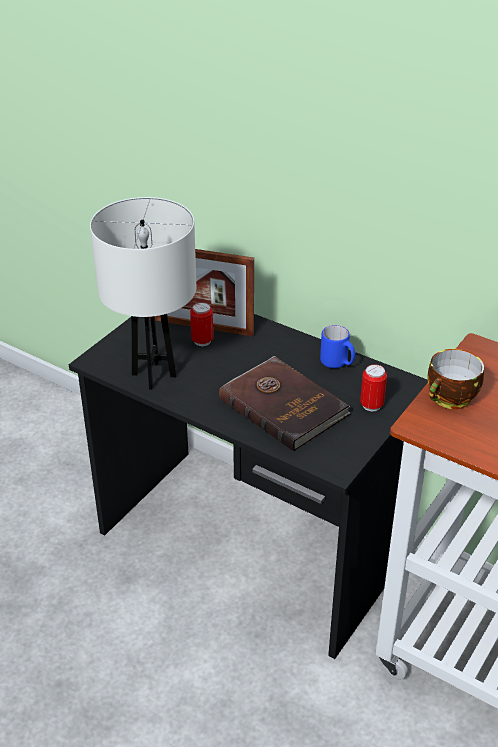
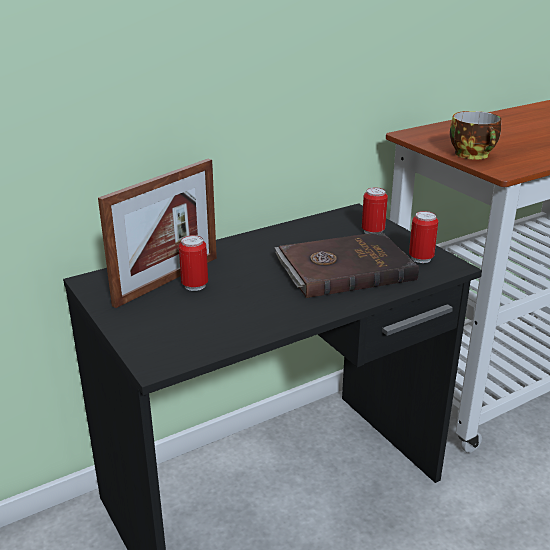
camera: 65 degrees left, 10 degrees down
white table lamp [90,197,196,390] -> none
blue mug [320,325,355,368] -> none
none -> can [409,211,438,263]

